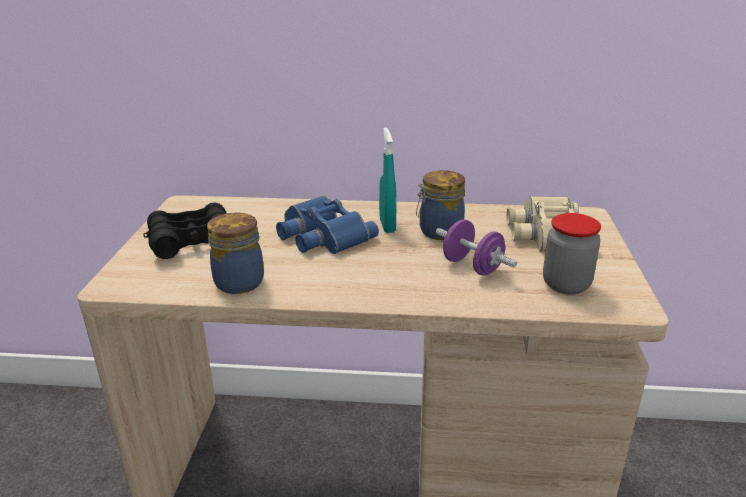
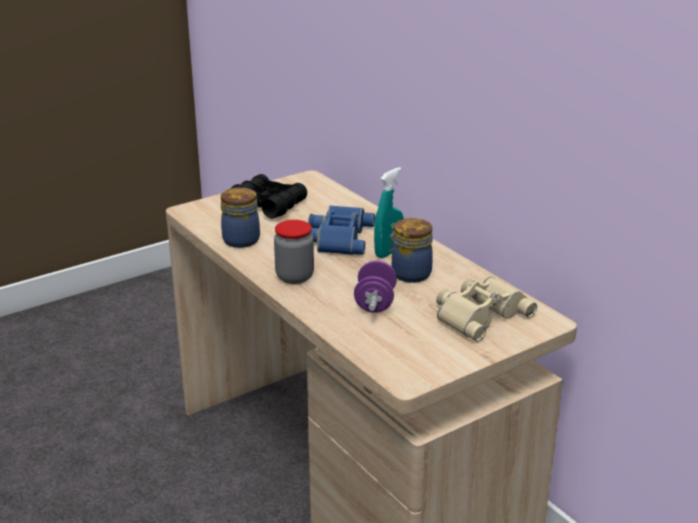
camera: 50 degrees right, 0 degrees up
jar [543,213,601,295] -> jar moved to [274,220,314,284]

